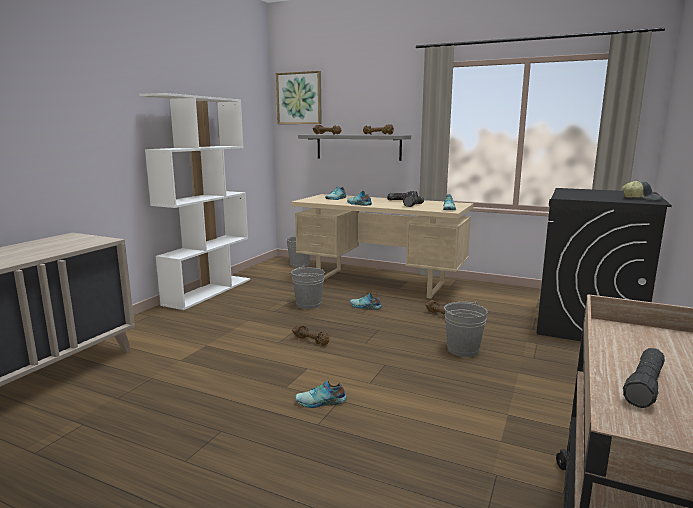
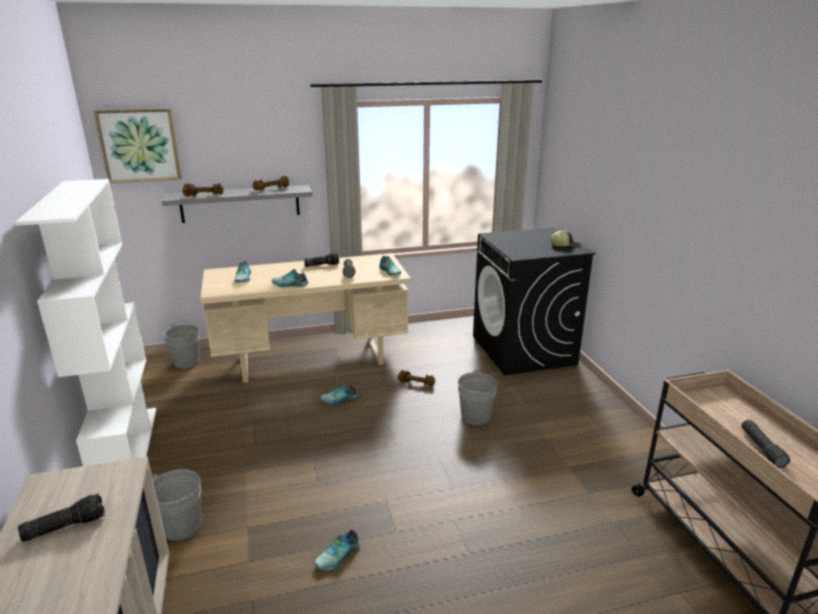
camera: 40 degrees left, 10 degrees up
grey bucket [291,265,325,309] -> grey bucket moved to [152,469,202,541]
brown dumbbell [292,324,329,346] -> none
shoe [295,380,347,408] -> shoe moved to [315,530,360,570]
none -> flashlight [18,493,105,542]

